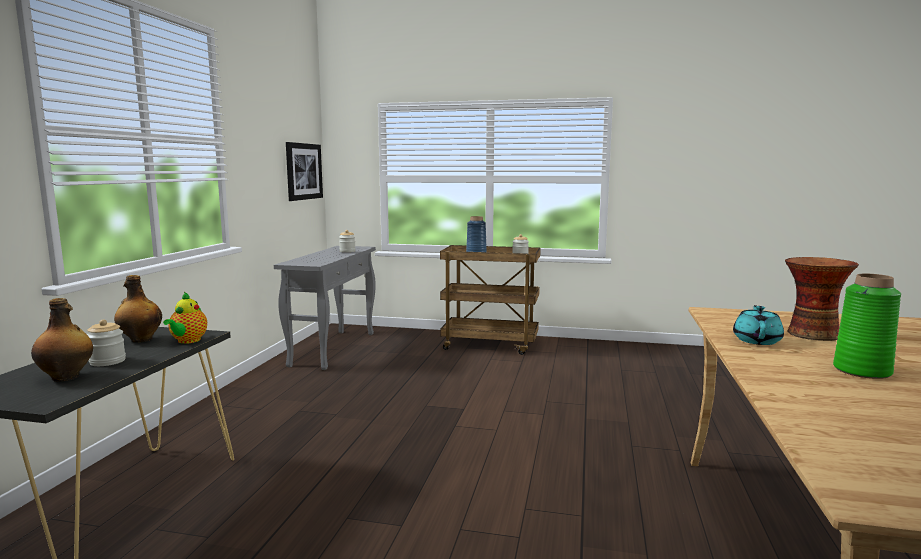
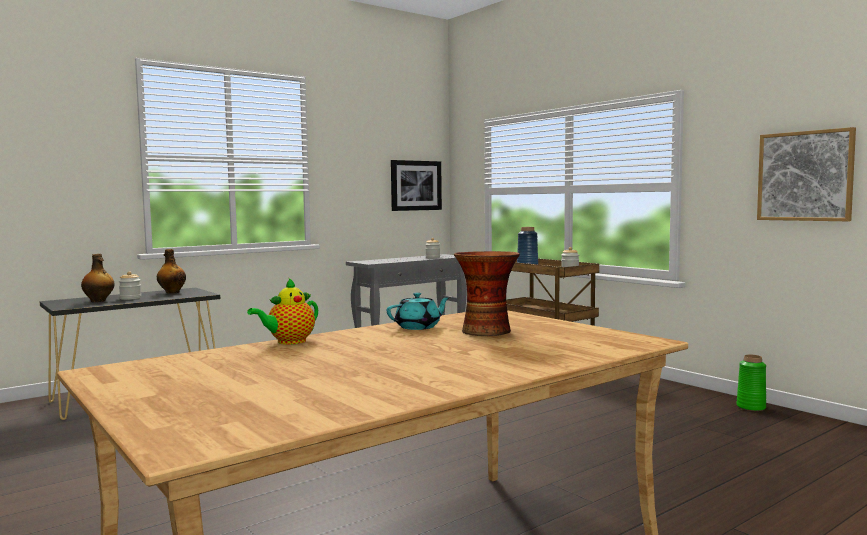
camera: 40 degrees right, 5 degrees down
teapot [163,292,207,344] -> teapot moved to [247,278,318,344]
green vase [833,274,901,379] -> green vase moved to [736,355,766,411]
none -> picture [757,127,856,221]

